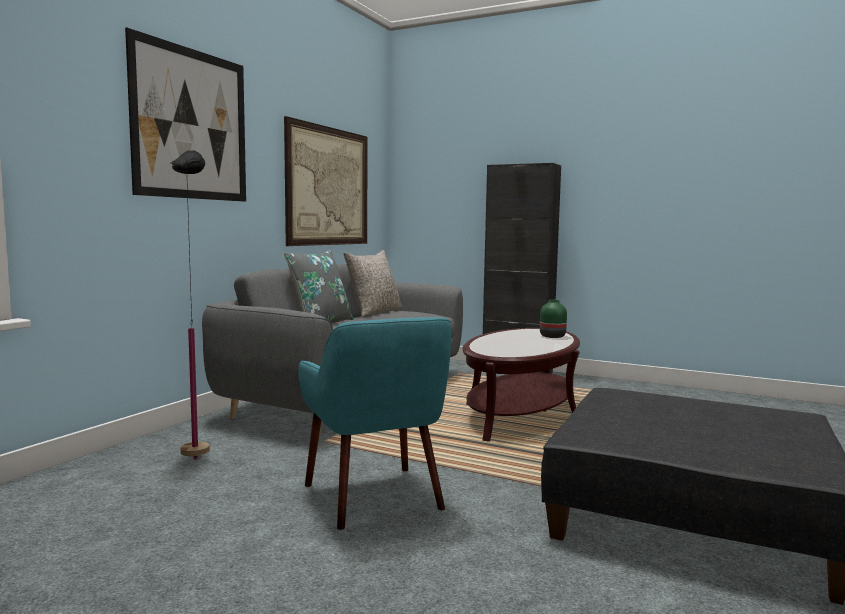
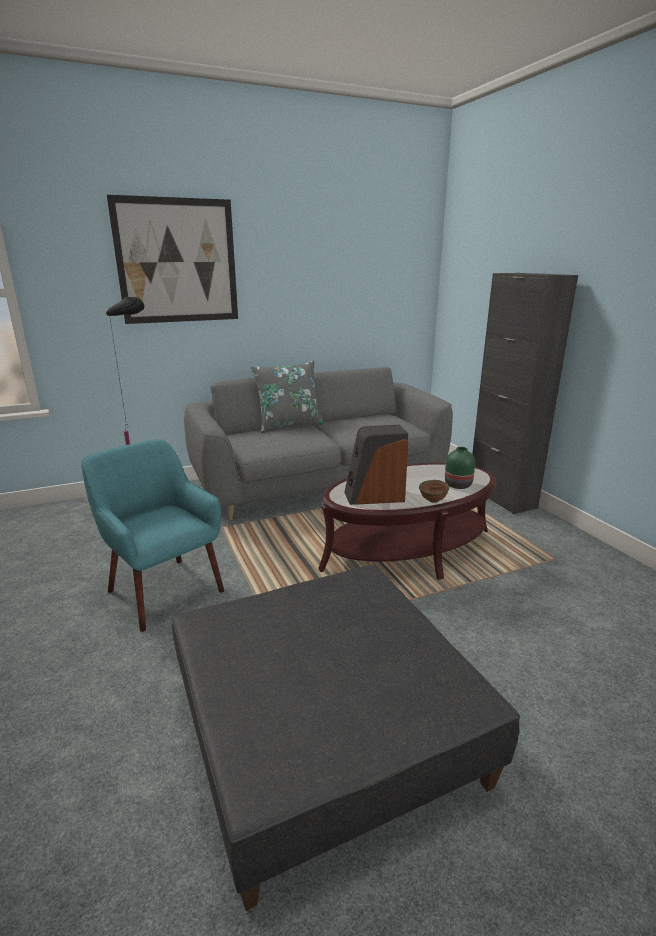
camera: 40 degrees right, 15 degrees up
picture [284,116,368,246] -> none
turquoise armchair [298,317,451,530] -> turquoise armchair turned 120 degrees clockwise [81,439,224,632]
grey pillow [343,250,403,317] -> none
none -> speaker [344,425,408,505]
none -> brown bowl [419,480,449,503]

